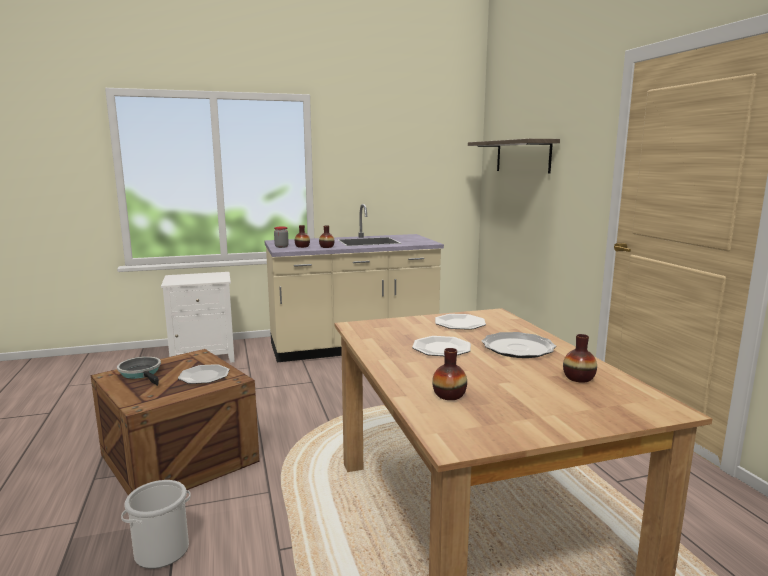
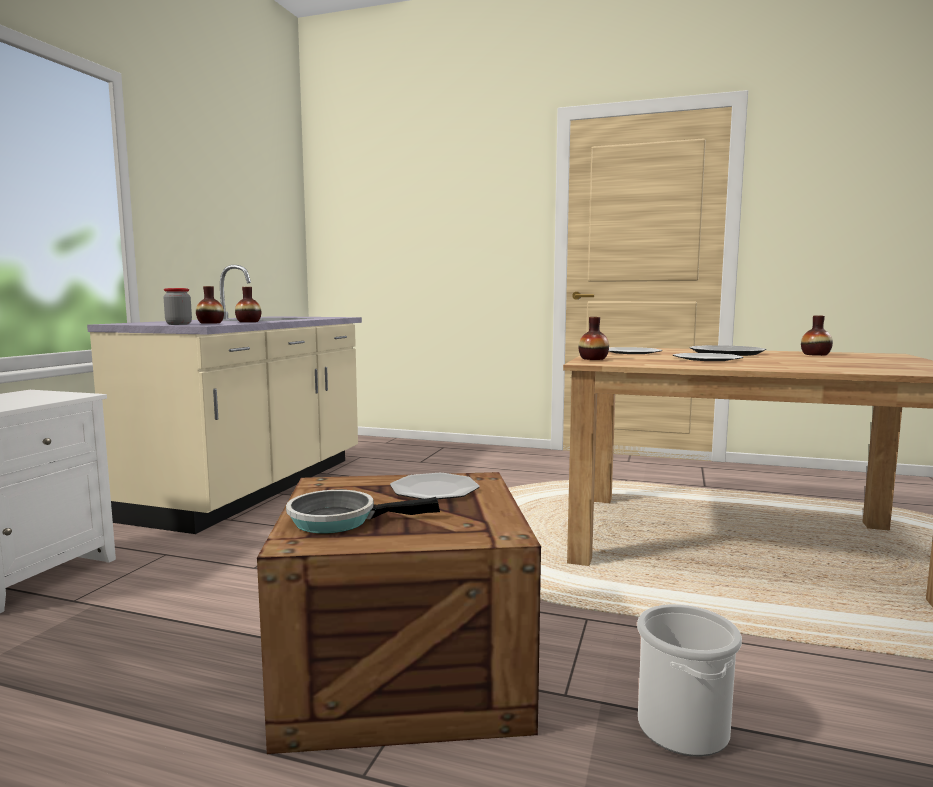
camera: 55 degrees left, 5 degrees down
vase [432,348,467,400] -> vase moved to [578,317,609,360]
shelf [468,139,560,174] -> none

